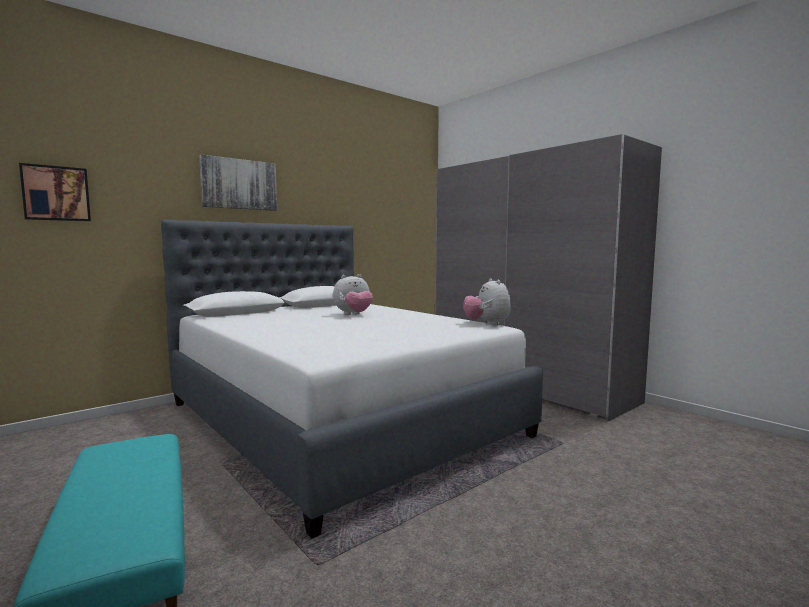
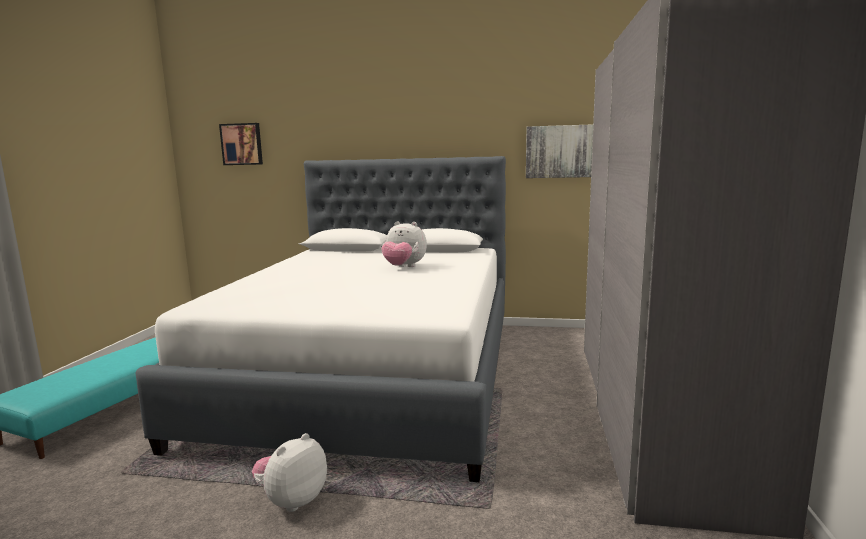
camera: 50 degrees right, 5 degrees up
picture [199,154,277,211] -> picture moved to [526,124,593,178]
plush toy [463,278,511,326] -> plush toy moved to [252,433,327,512]

